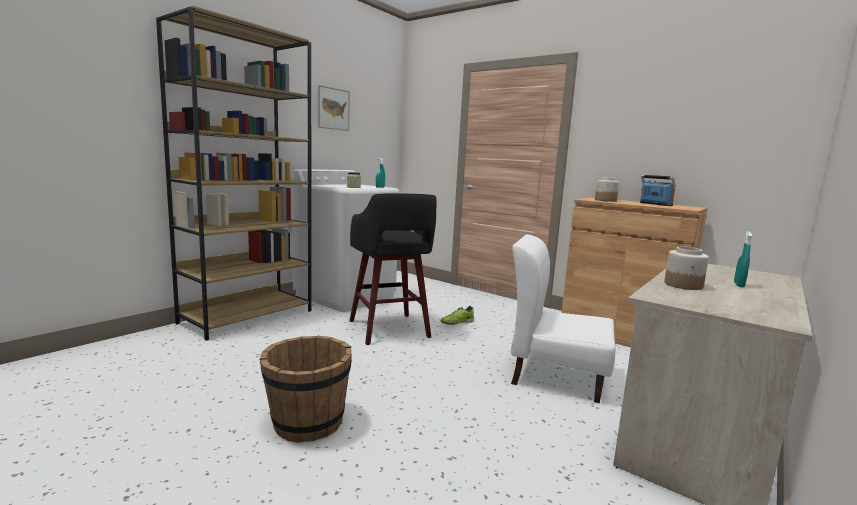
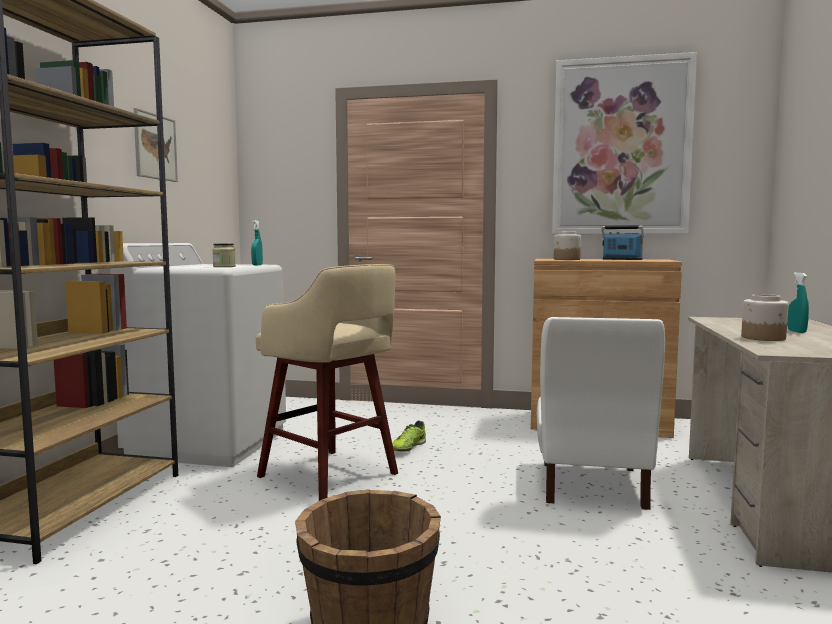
camera: 25 degrees left, 5 degrees down
black stool [349,194,437,345] -> beige stool [256,264,398,501]
white chair [510,234,615,403] -> white chair turned 75 degrees counterclockwise [537,317,665,510]
none -> picture [552,52,697,234]

